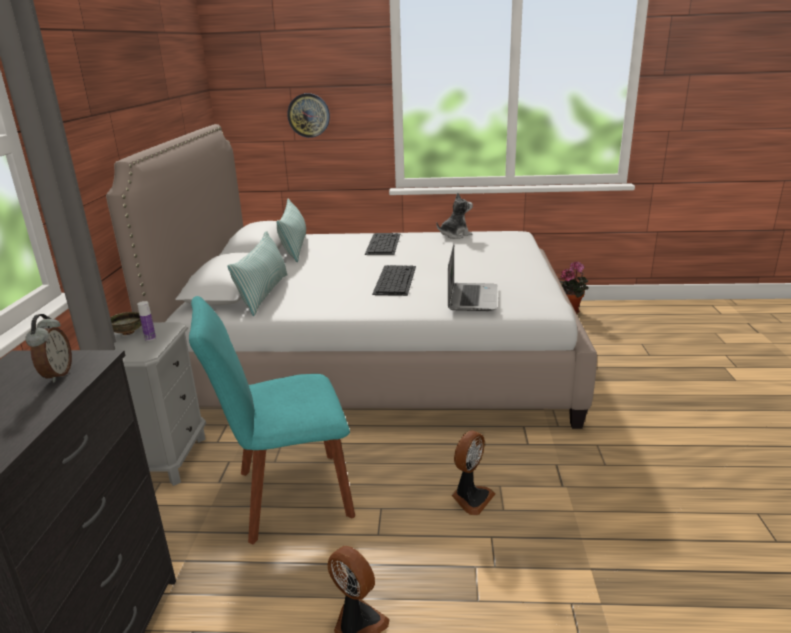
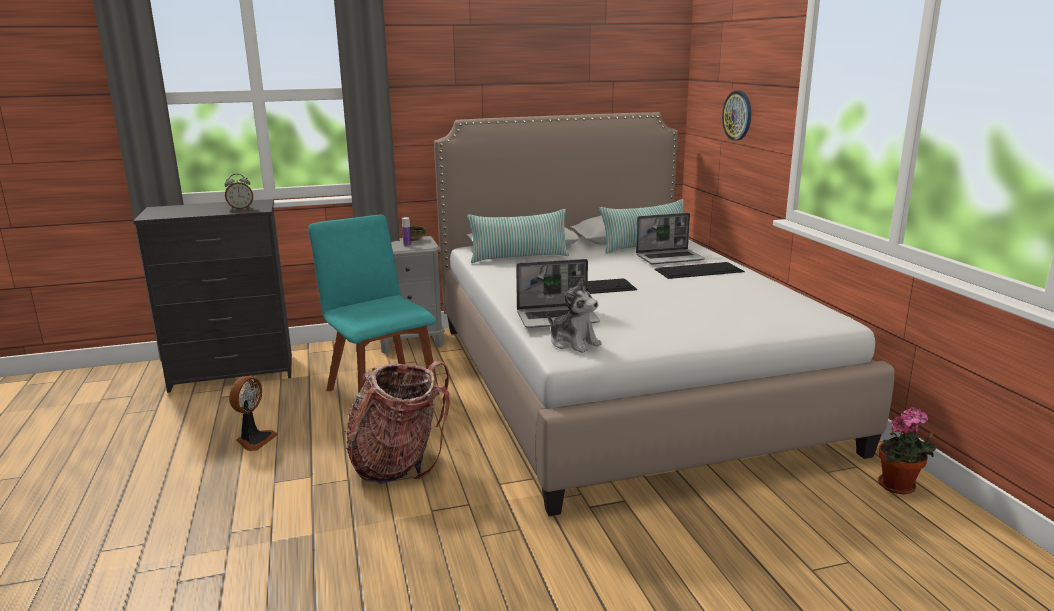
camera: 70 degrees right, 5 degrees down
plush toy [436,193,473,239] -> plush toy moved to [547,278,602,353]
fan [452,431,495,515] -> backpack [346,361,450,484]
none -> laptop [636,213,705,264]

